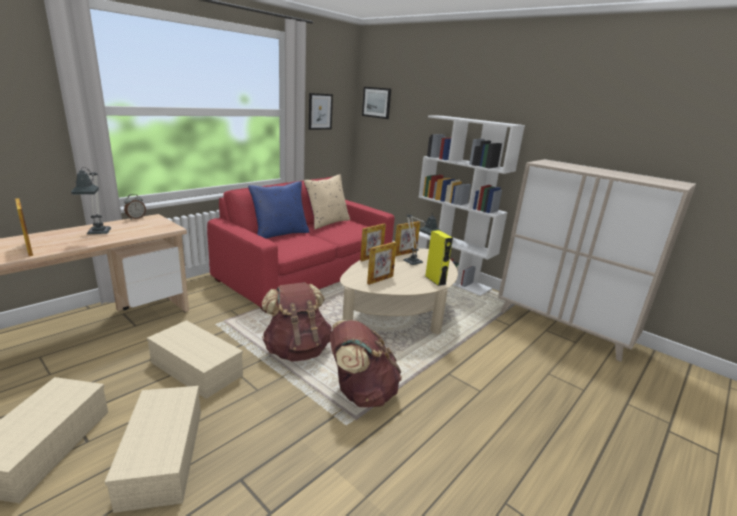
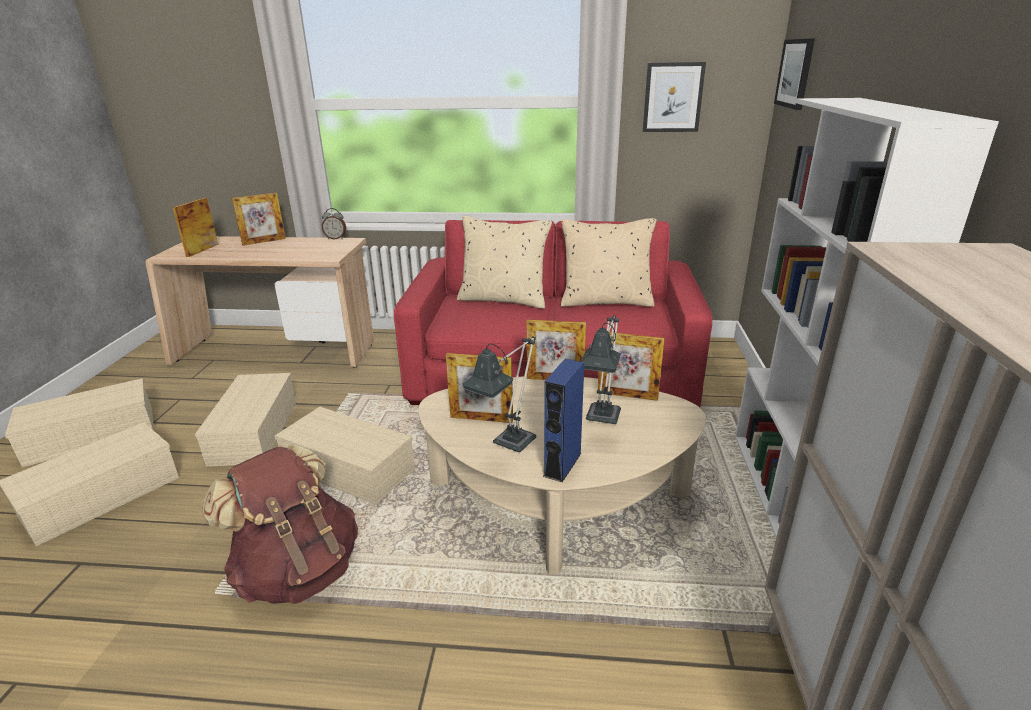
camera: 55 degrees right, 5 degrees up
table lamp [71,167,111,234] -> table lamp moved to [462,336,536,452]
blue pillow [248,181,309,239] -> beige pillow [457,216,552,308]
brown backpack [262,282,332,362] -> beige storage box [275,407,415,505]
yellow speaker [425,230,453,286] -> blue speaker [543,359,584,482]
none -> picture frame [232,193,286,246]

